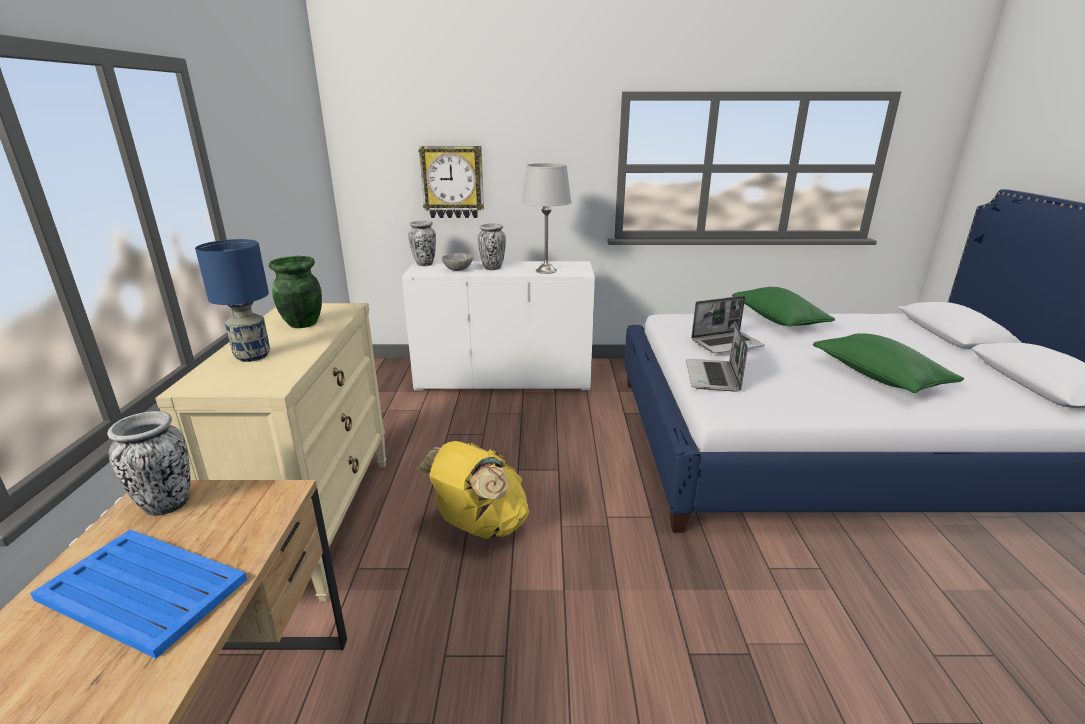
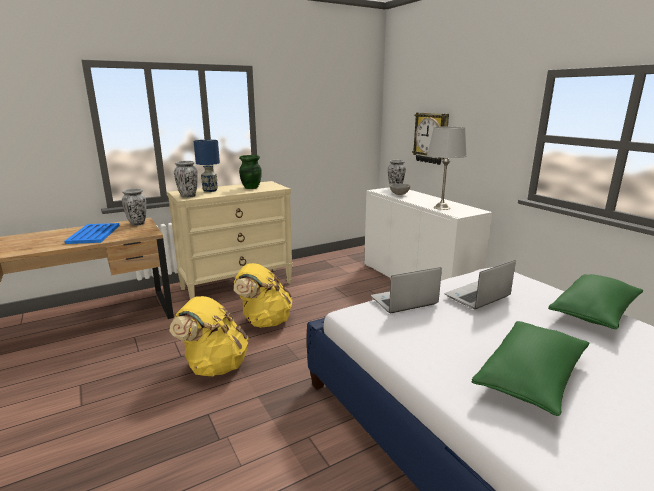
camera: 60 degrees right, 5 degrees down
vase [478,223,506,270] -> vase moved to [174,161,198,198]
laptop [691,296,764,353] -> laptop turned 105 degrees clockwise [445,260,516,309]
none -> yellow backpack [169,296,249,376]

